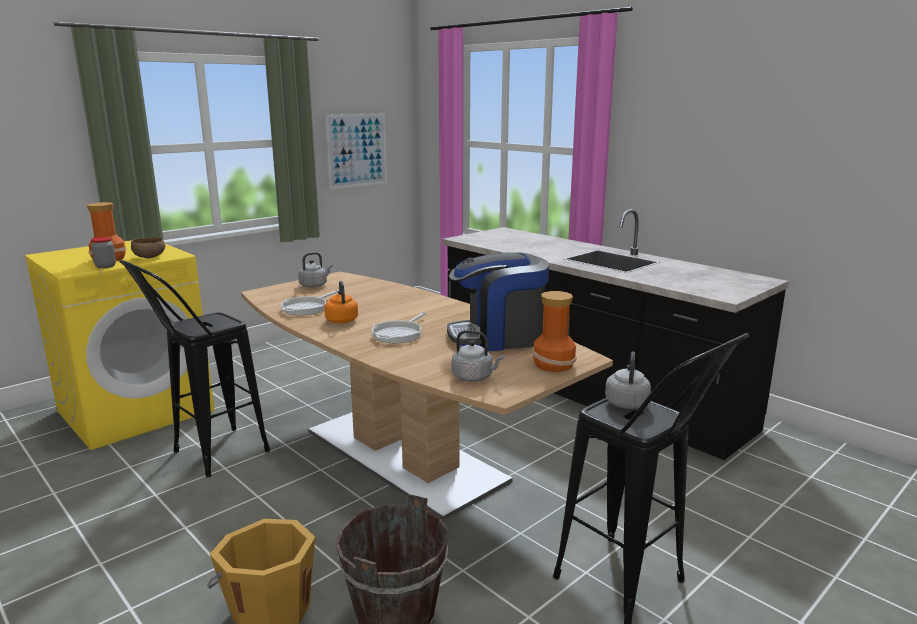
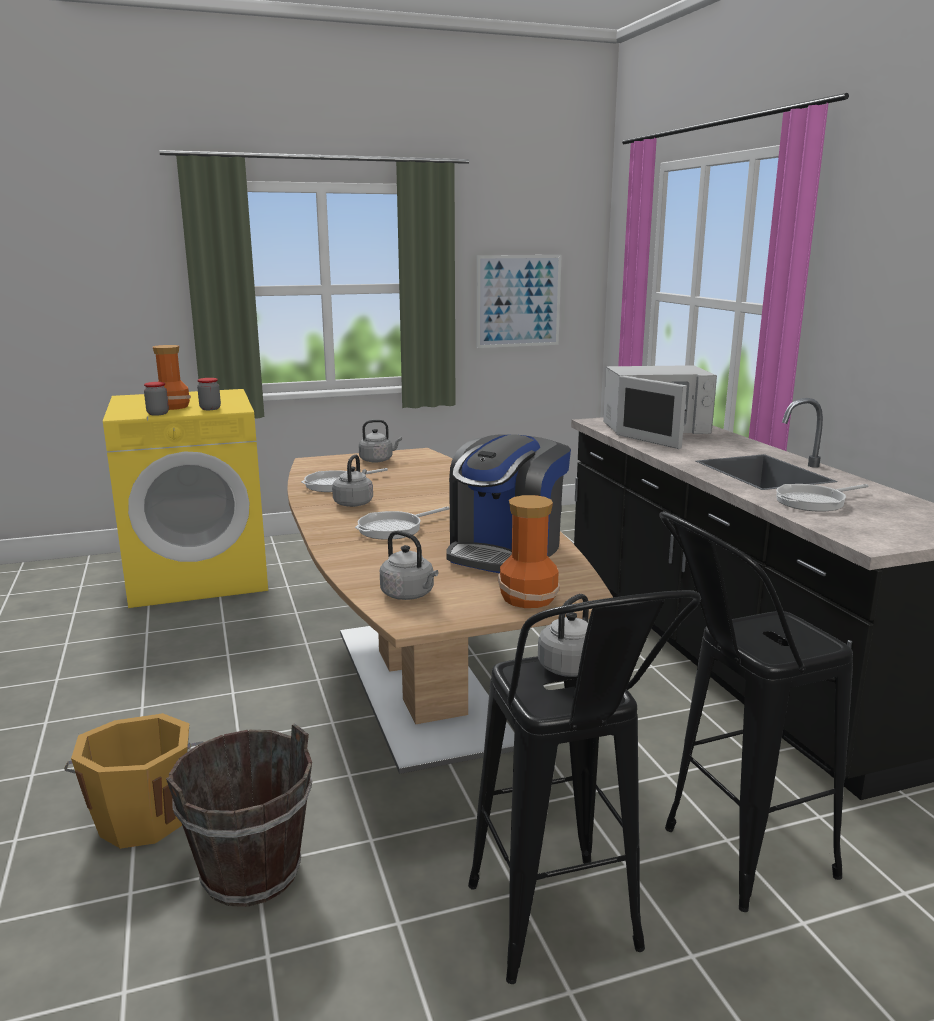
camera: 25 degrees right, 0 degrees up
black stool [119,260,270,477] -> black stool moved to [659,511,853,912]
brown bowl [131,237,165,258] -> jar [197,378,221,410]
orange kettle [325,281,358,323] -> grey kettle [332,454,373,507]
coffee machine [447,252,549,351] -> coffee machine turned 75 degrees counterclockwise [446,434,571,573]
none -> white microwave [603,365,717,449]
none -> frying pan [776,484,868,512]

